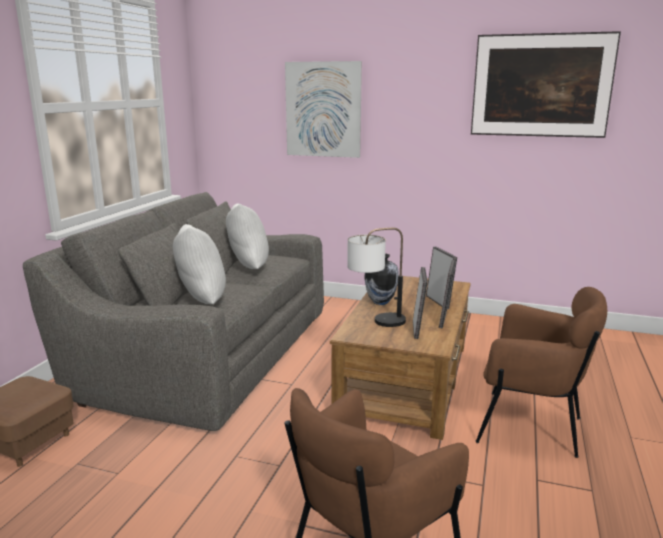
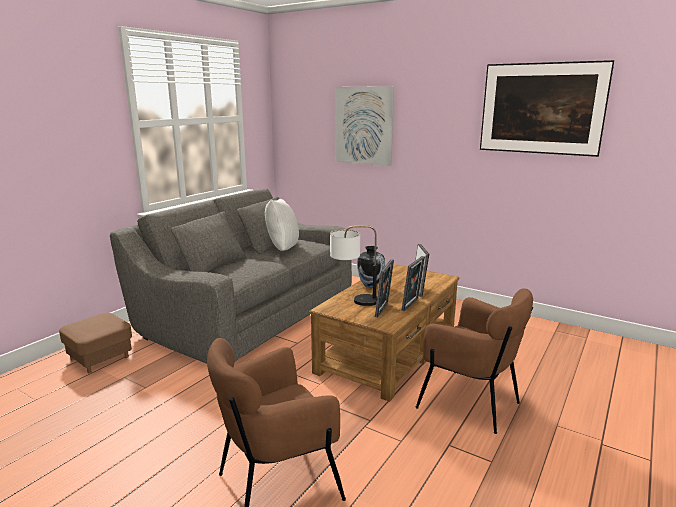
camera: 15 degrees right, 0 degrees up
white pillow [173,224,226,304] -> none

